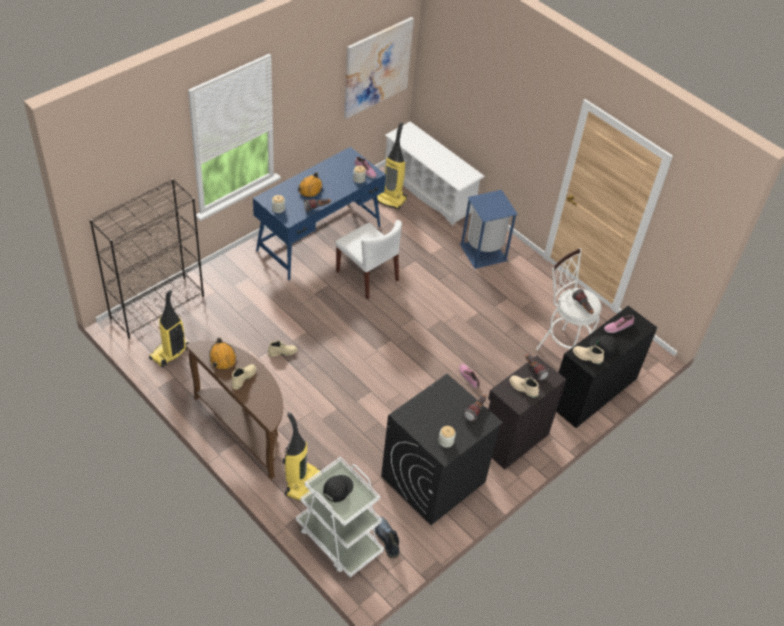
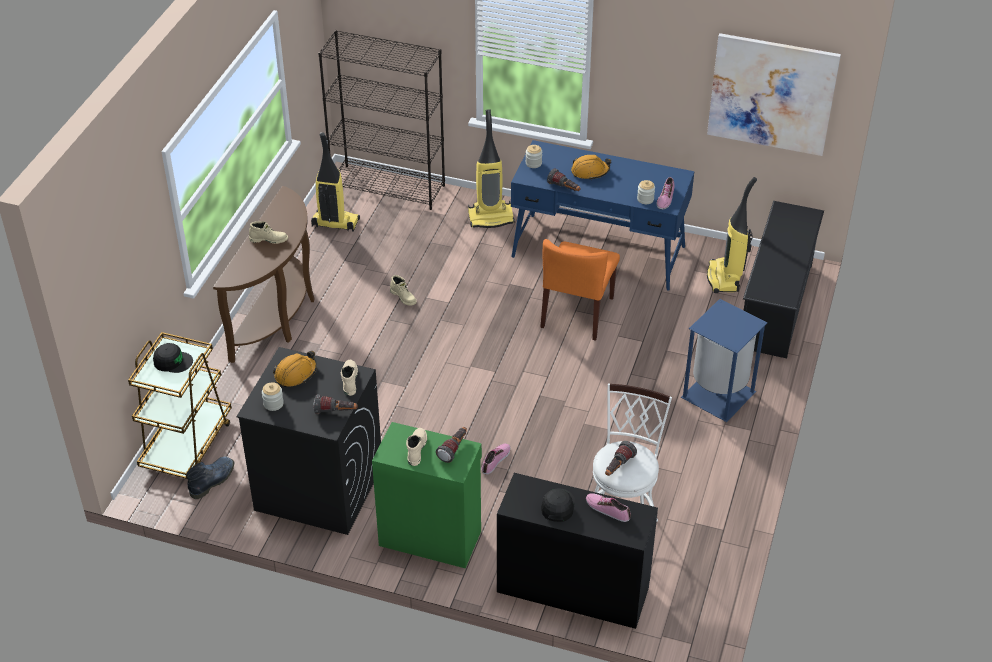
camera: 65 degrees right, 5 degrees down
orange hard hat [209,337,237,370] -> orange hard hat moved to [273,351,317,387]
vacuum cleaner [283,412,322,501] -> vacuum cleaner moved to [468,109,515,228]
white cart [296,457,384,577] -> brown cart [128,332,232,479]
white chair [335,220,402,299] -> orange chair [540,239,620,341]
white shoe rack [384,122,485,225] -> black shoe rack [743,201,824,358]
black cabinet [488,356,566,470] -> green cabinet [372,422,482,569]
beige boot [573,345,604,365] -> beige boot moved to [341,360,358,396]

